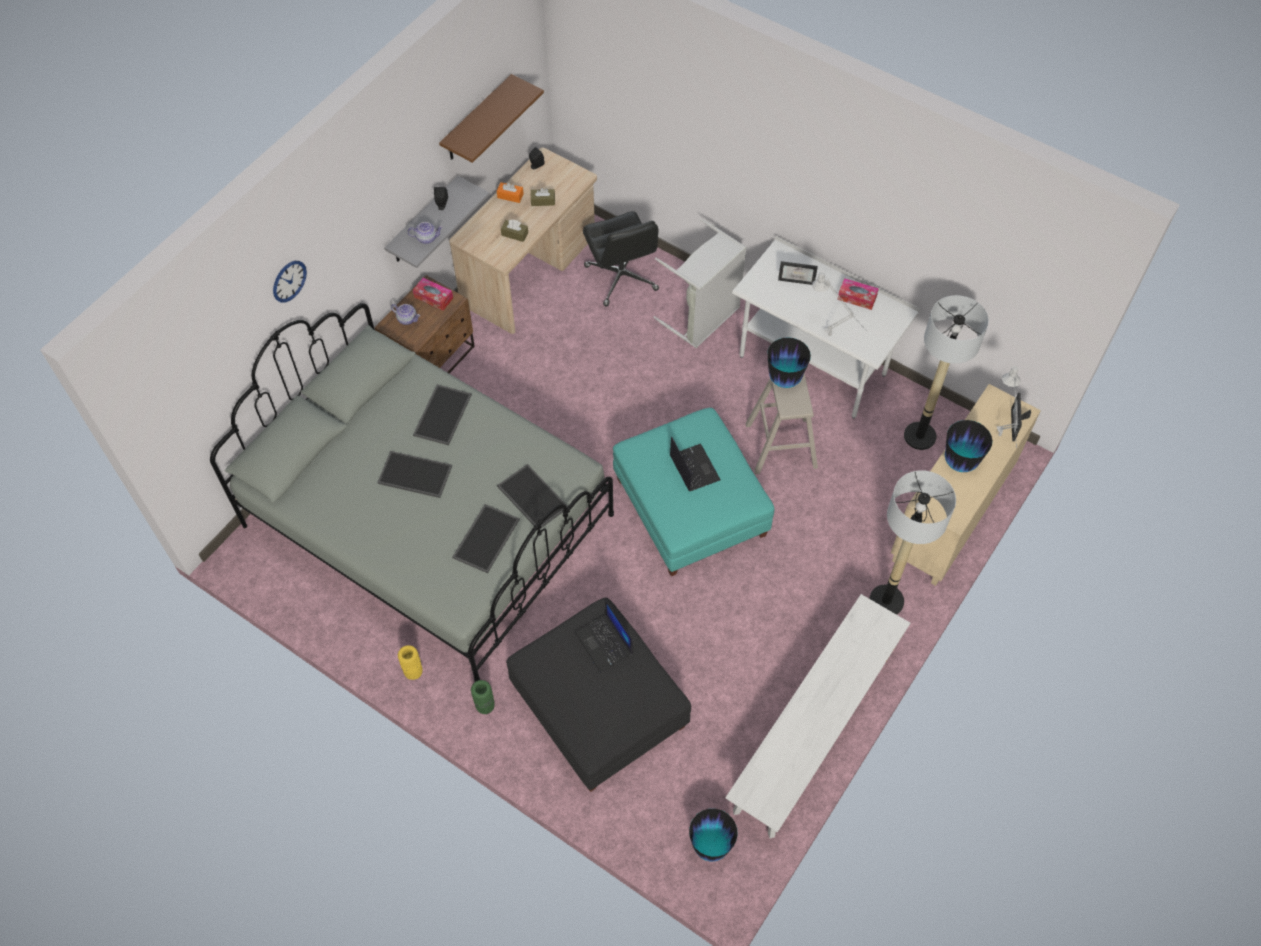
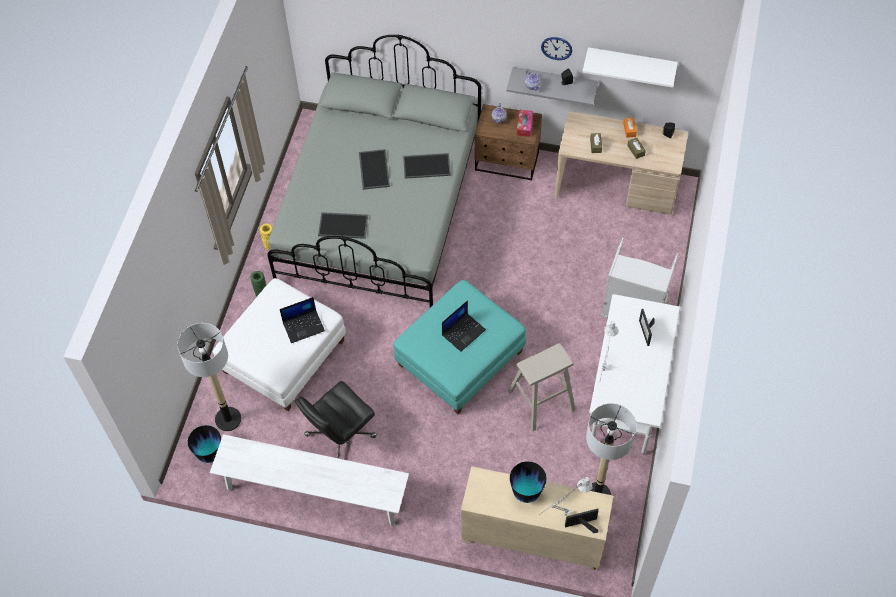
camera: 70 degrees right, 0 degrees up
wall clock [273,261,307,303] -> wall clock moved to [541,37,572,60]
brown shelf [439,74,544,163] -> white shelf [582,47,678,88]
tray [497,464,568,528] -> none
black ottoman [506,598,691,792] -> white ottoman [213,278,346,411]
laptop [575,599,633,672] -> laptop turned 150 degrees counterclockwise [280,297,325,343]
black office chair [583,211,659,307] -> black office chair moved to [295,381,377,459]
vase [767,337,811,388] -> none
tissue box [837,278,879,310] -> none
floor lamp [869,470,956,615] -> floor lamp moved to [177,323,241,431]

